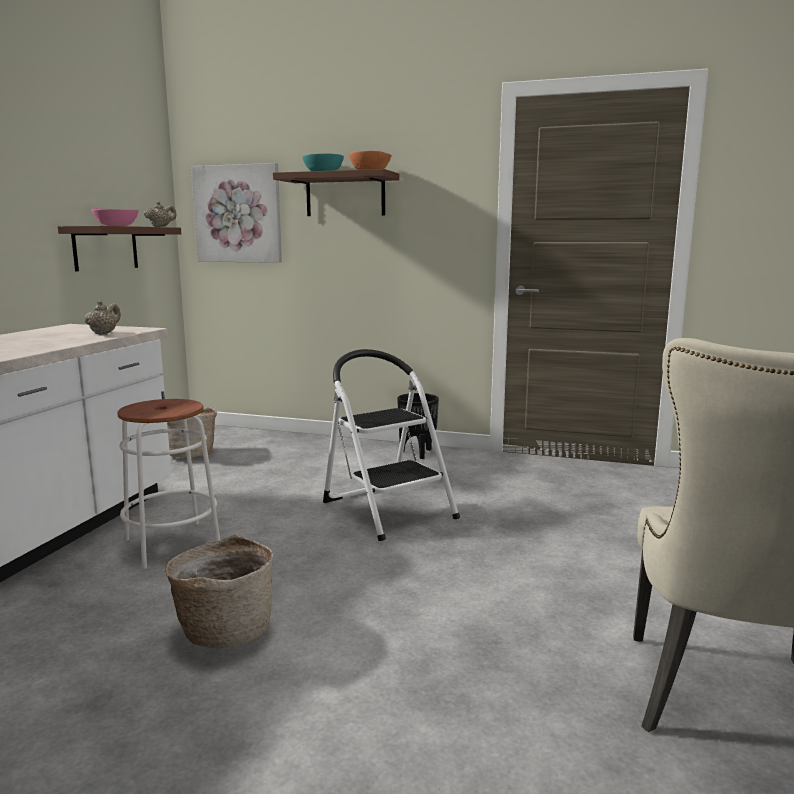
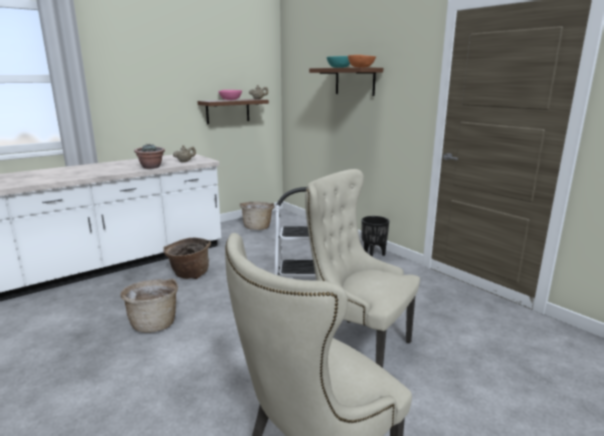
camera: 35 degrees right, 5 degrees up
white stool [117,399,221,569] -> basket [163,237,211,279]
picture [191,163,282,263] -> none
none -> potted plant [134,144,165,169]
none -> beige chair [305,169,420,368]

